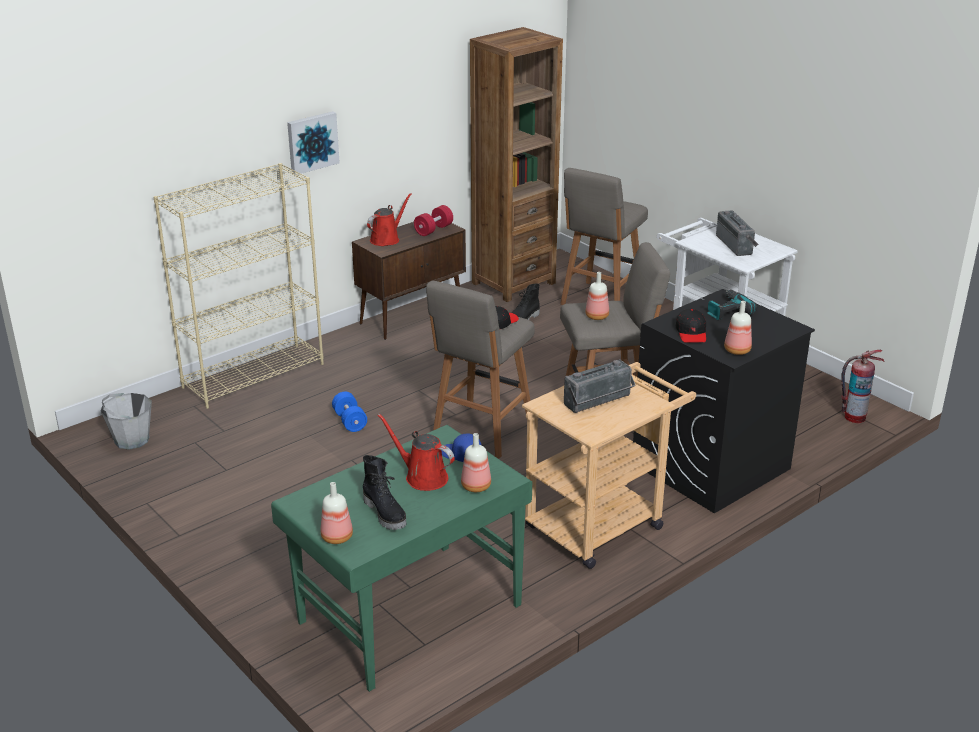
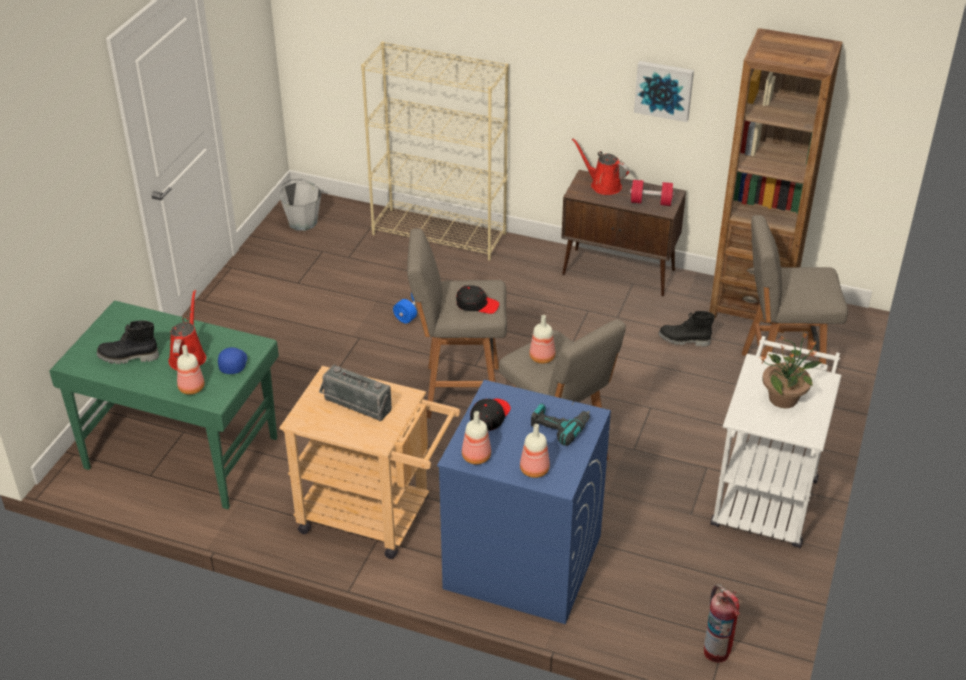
camera: 60 degrees right, 10 degrees up
picture [287,111,340,175] -> picture moved to [634,61,694,122]
bottle [321,482,353,544] -> bottle moved to [520,424,550,478]
black boot [363,455,406,530] -> black boot turned 60 degrees clockwise [97,320,159,364]
red watering can [367,193,412,246] -> red watering can turned 150 degrees counterclockwise [572,138,629,195]
black washing machine [633,289,815,514] -> blue washing machine [437,380,611,624]
black cap [676,309,706,342] -> black cap turned 150 degrees clockwise [470,398,511,431]
radio [716,210,758,256] -> potted plant [760,332,823,408]

